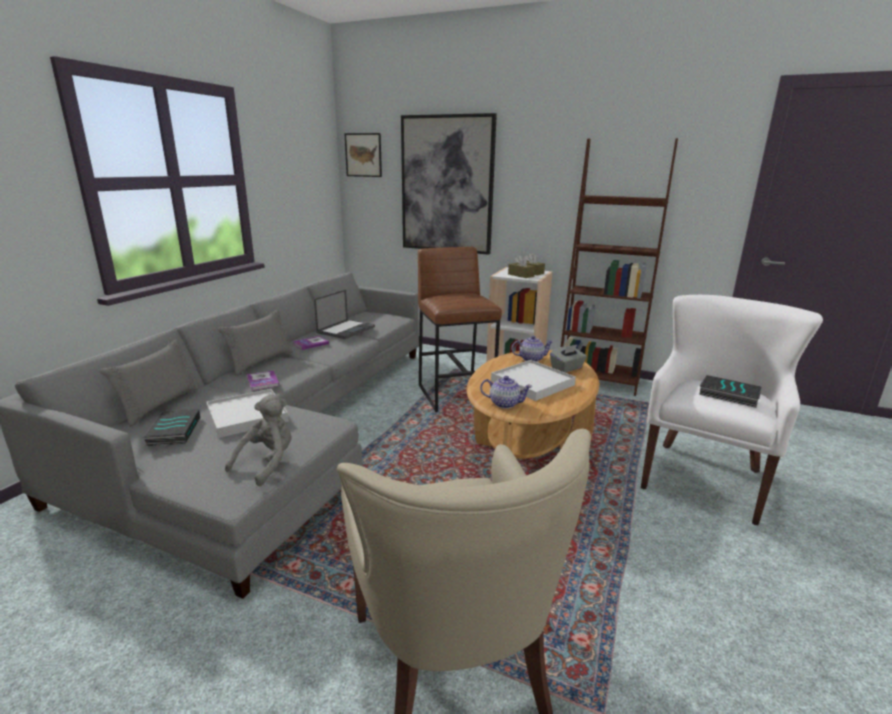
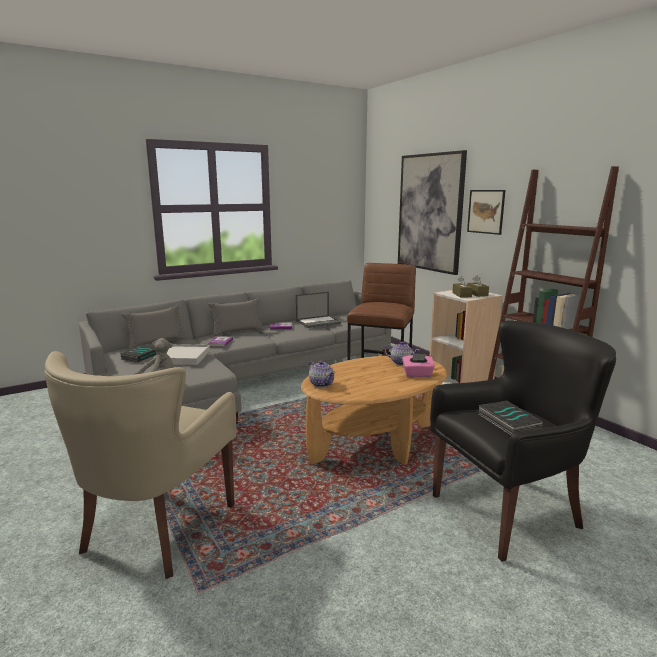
camera: 35 degrees right, 5 degrees down
picture [344,133,382,177] -> picture moved to [467,190,505,235]
white tray [491,360,576,401] -> none
grey tissue box [550,344,587,373] -> pink tissue box [402,354,435,377]
white armchair [641,295,823,525] -> black armchair [430,320,616,562]

